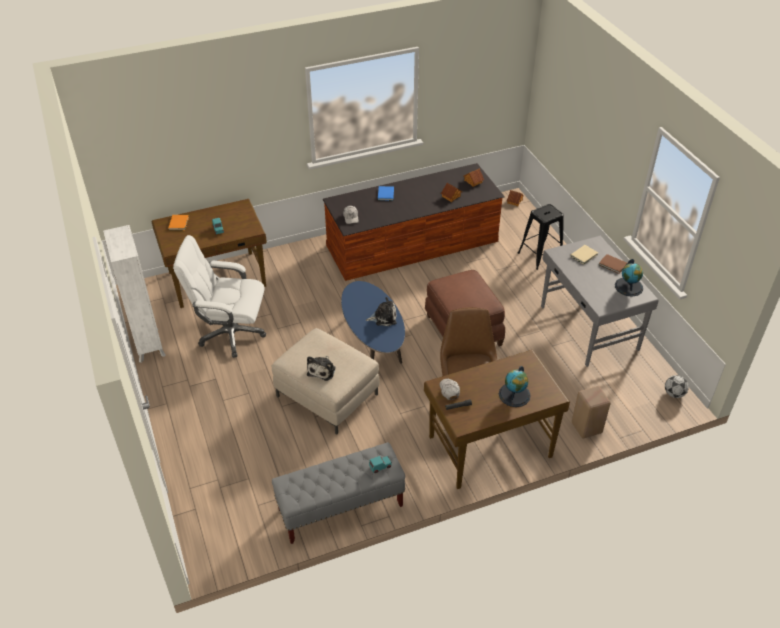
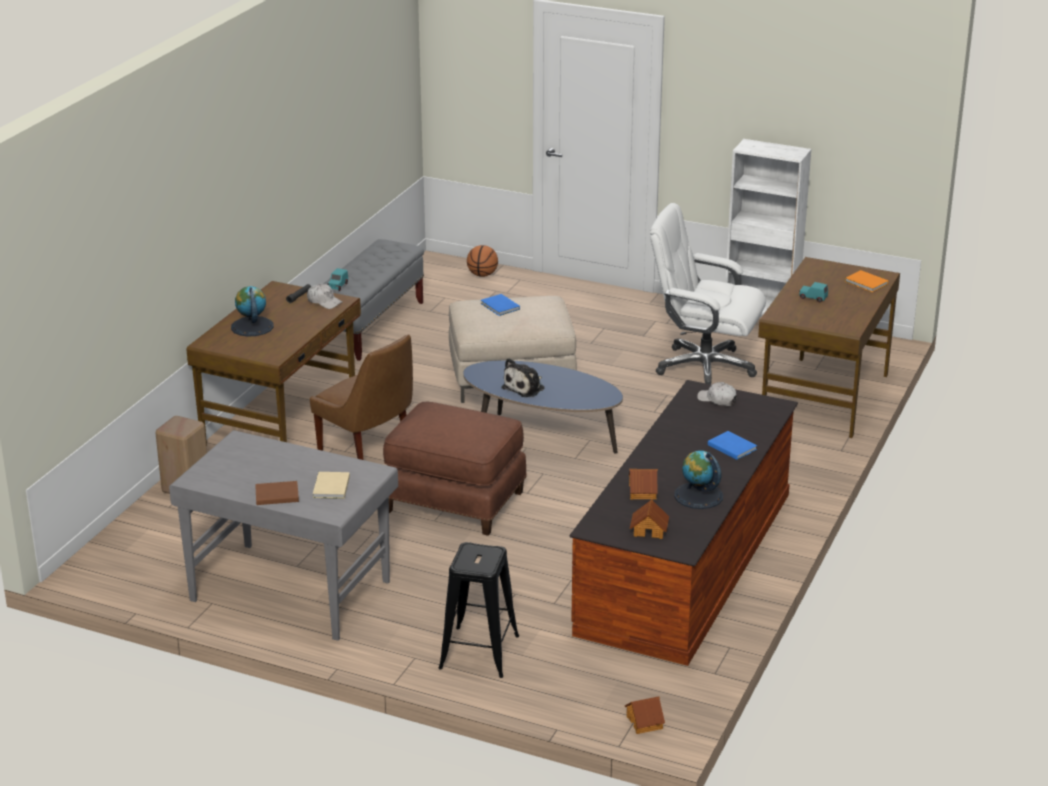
camera: 135 degrees right, 15 degrees down
white office chair [173,235,266,358] -> white office chair turned 120 degrees counterclockwise [650,203,766,384]
plush toy [307,356,336,381] -> blue book [481,294,520,316]
globe [615,259,643,297] -> globe moved to [674,451,723,509]
football [665,375,689,398] -> none
none -> basketball [467,245,498,277]

